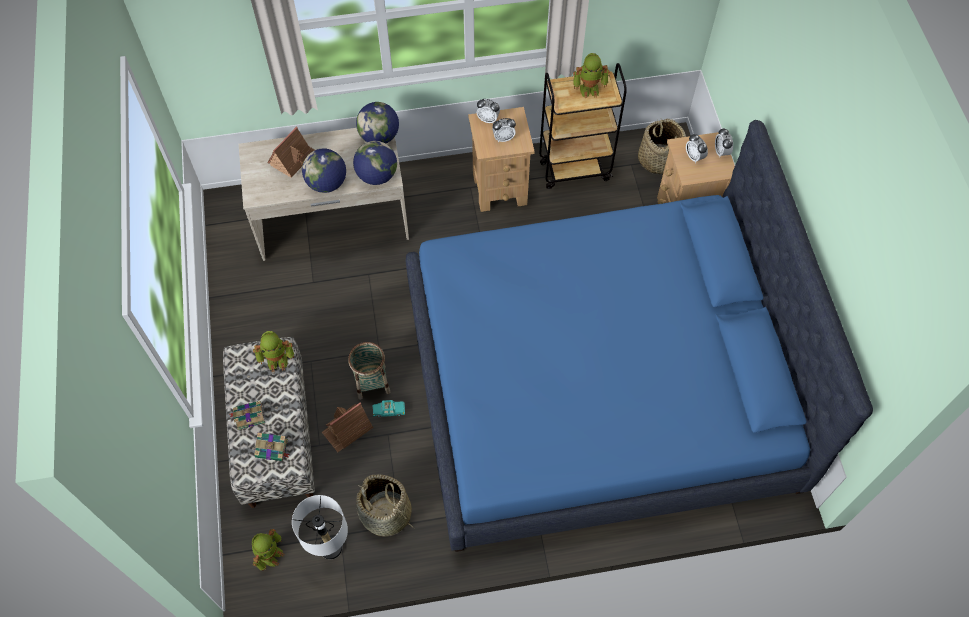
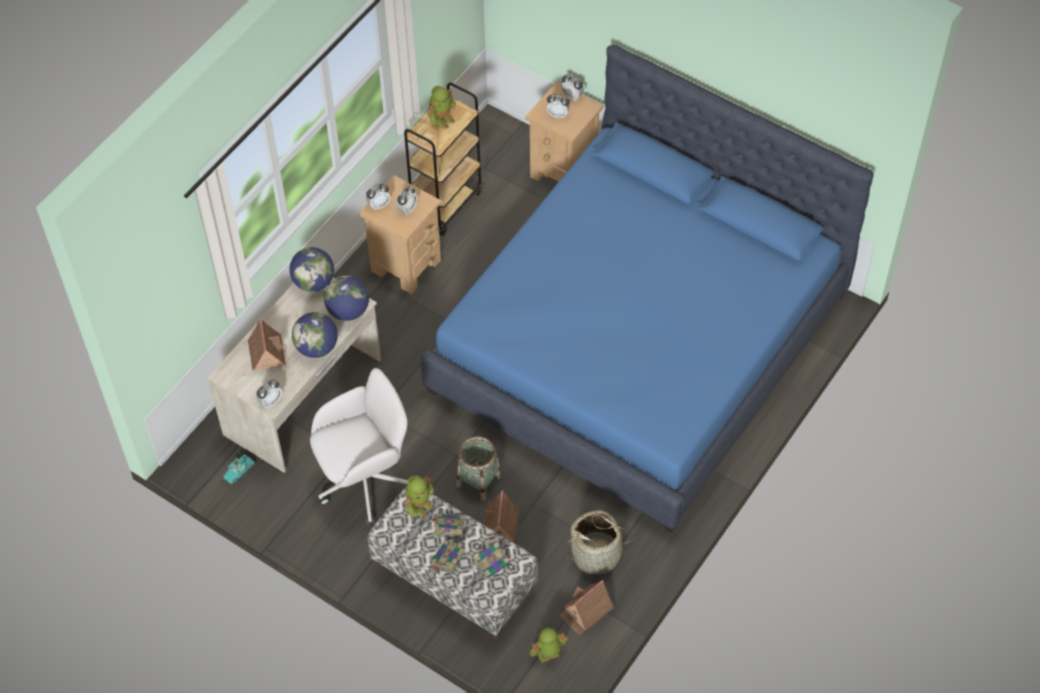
camera: 45 degrees left, 5 degrees down
toy robot [252,529,284,571] -> toy robot turned 90 degrees counterclockwise [529,628,568,663]
white table lamp [292,495,348,559] -> toy house [559,580,614,635]
turquoise toy car [373,400,405,417] -> turquoise toy car moved to [224,454,255,484]
basket [638,119,686,175] -> none
none -> alarm clock [256,380,282,408]
none -> white office chair [310,368,408,525]
none -> book [431,514,465,539]

